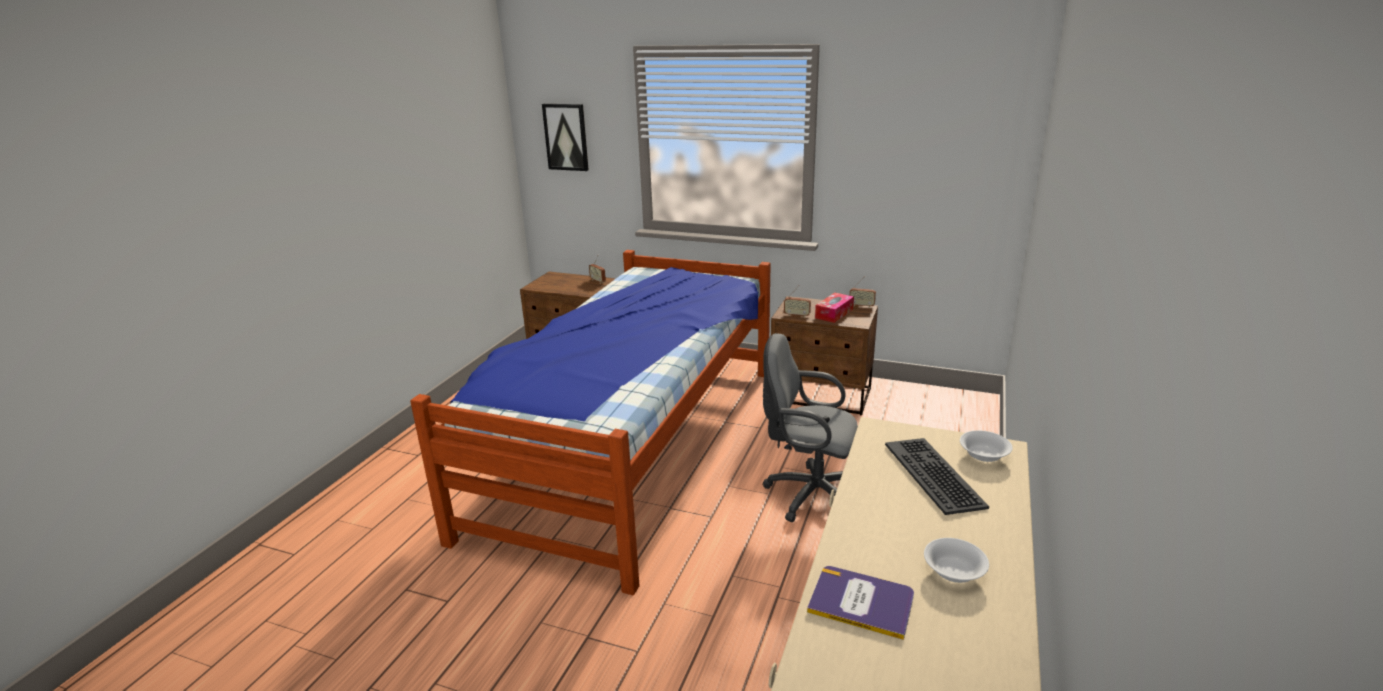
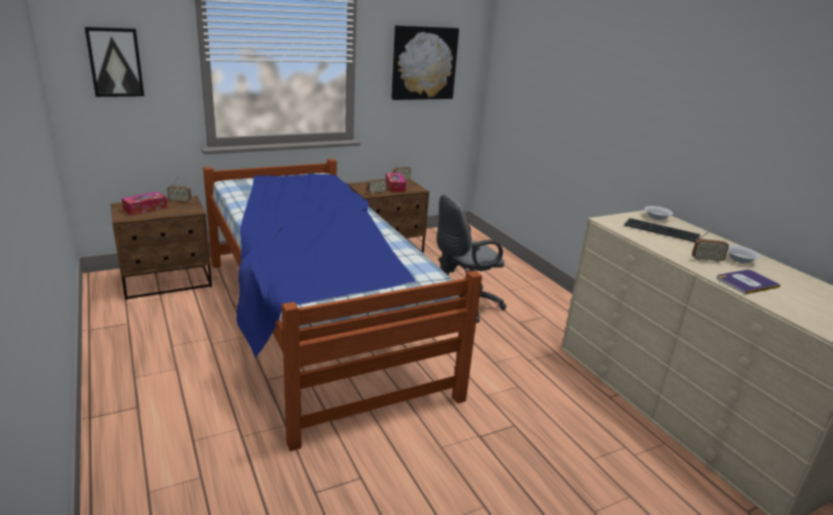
camera: 50 degrees left, 0 degrees up
none -> tissue box [122,192,167,216]
none -> picture [391,25,459,100]
none -> radio [692,225,729,263]

